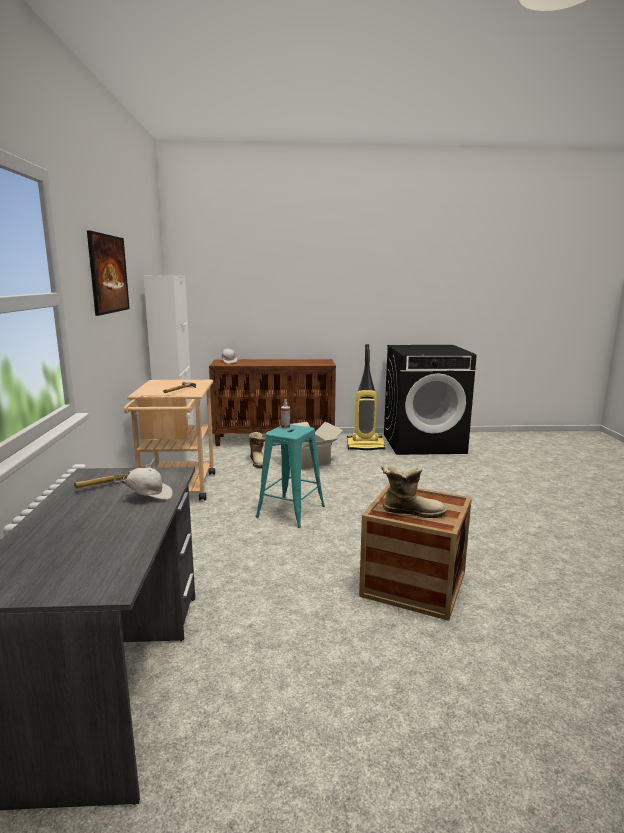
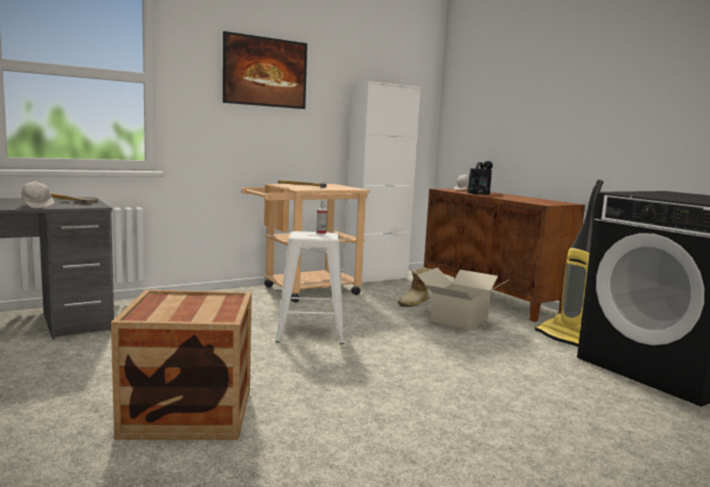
camera: 60 degrees right, 5 degrees down
turquoise stool [256,424,325,528] -> white stool [276,231,344,344]
boot [381,465,447,518] -> none
none -> black watering can [467,161,493,195]

